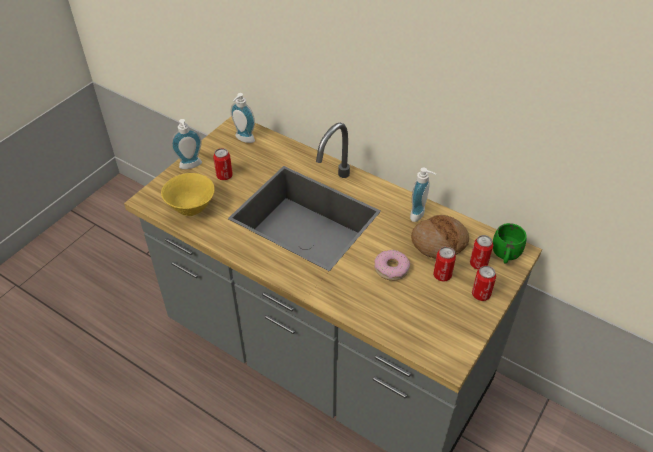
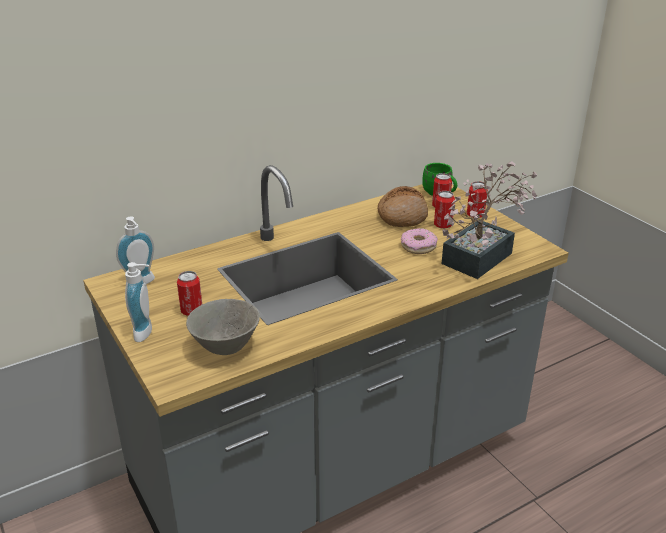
camera: 65 degrees left, 15 degrees down
yellow bowl [161,173,215,216] -> grey bowl [186,299,260,355]
soap dispenser [410,167,436,222] -> none
none -> potted plant [441,161,537,279]

